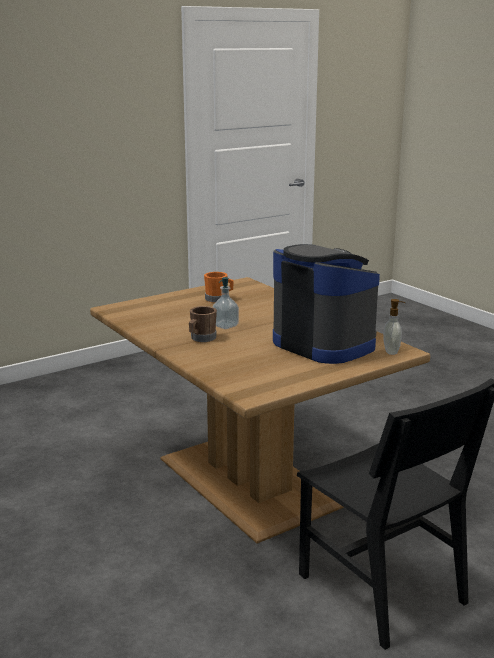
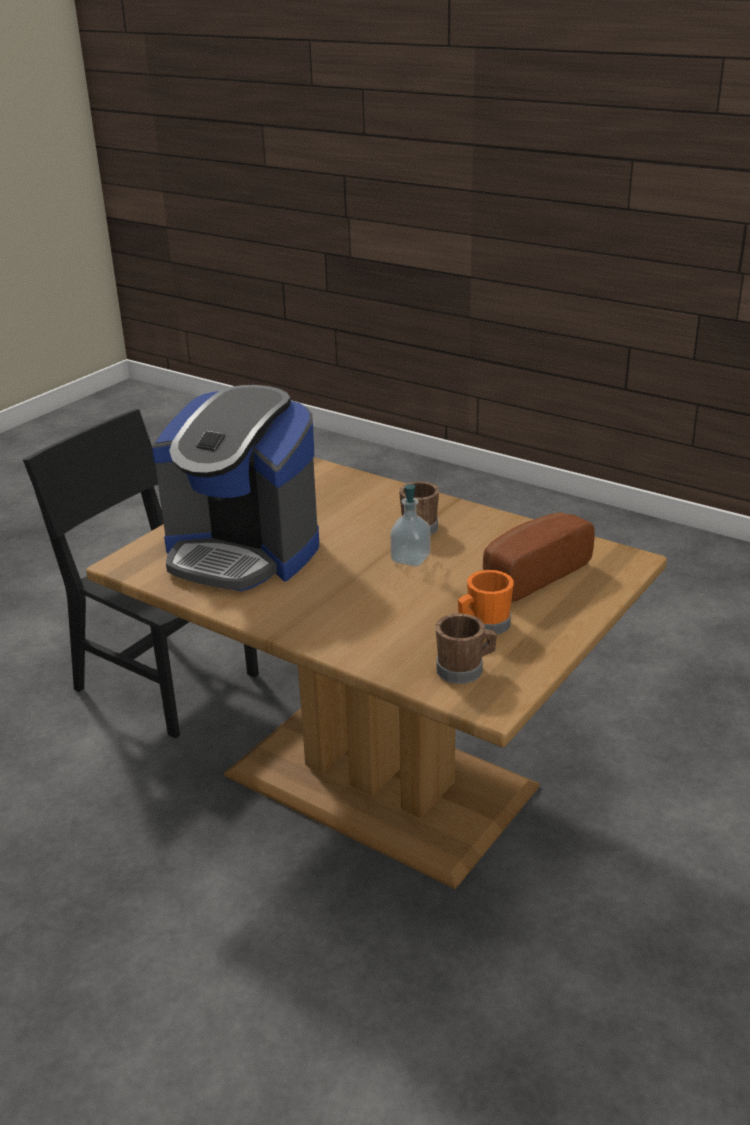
camera: 160 degrees right, 10 degrees up
soap dispenser [384,299,405,355] -> none
none -> brown mug [435,613,497,684]
none -> bread [483,512,595,602]

